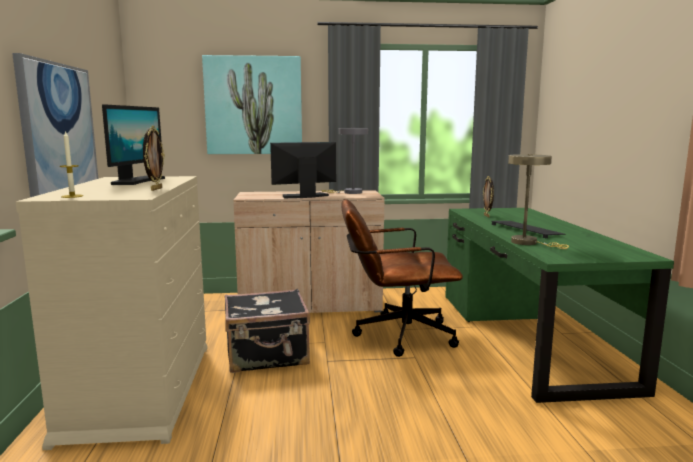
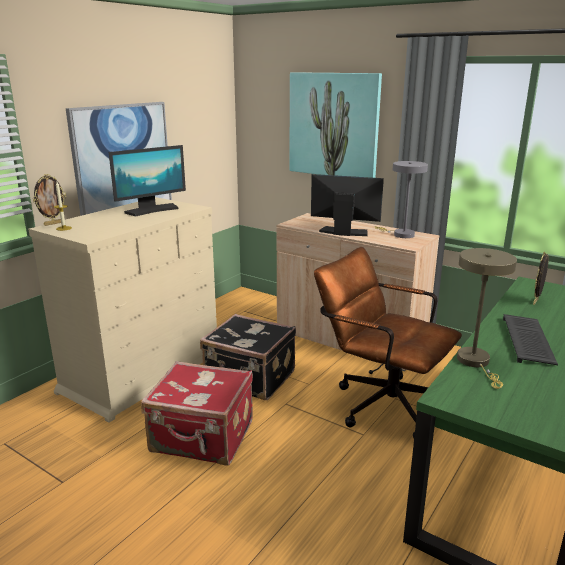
camera: 40 degrees right, 10 degrees up
picture frame [143,126,165,191] -> picture frame moved to [33,174,66,226]
none -> red suitcase [141,361,253,466]

